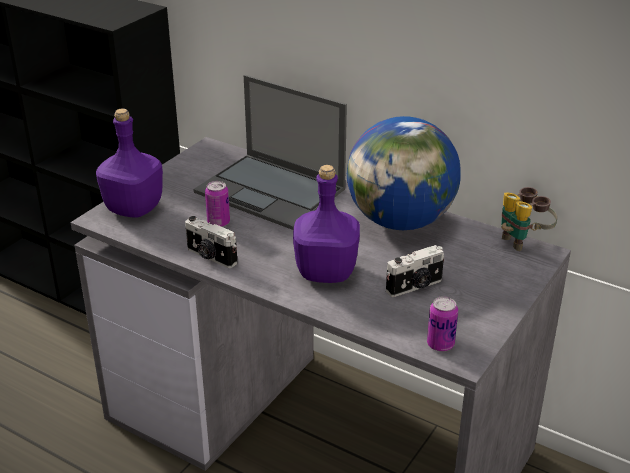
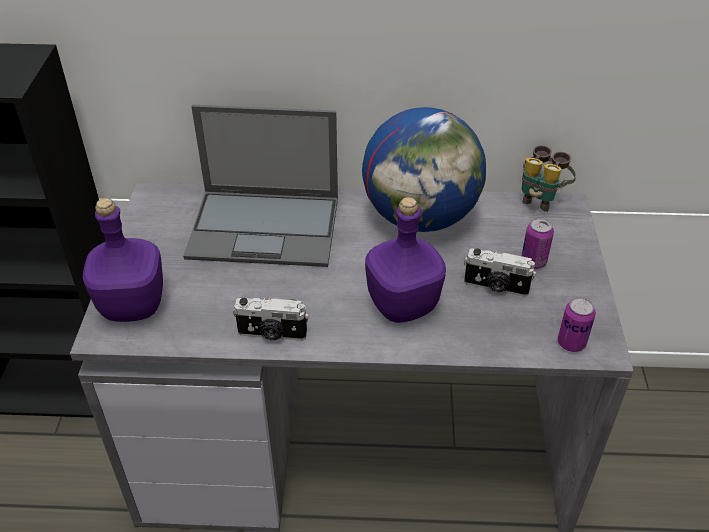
camera: 30 degrees left, 10 degrees up
can [205,181,230,227] -> can moved to [522,218,554,269]
camera [386,245,444,297] -> camera turned 75 degrees clockwise [464,248,536,297]

